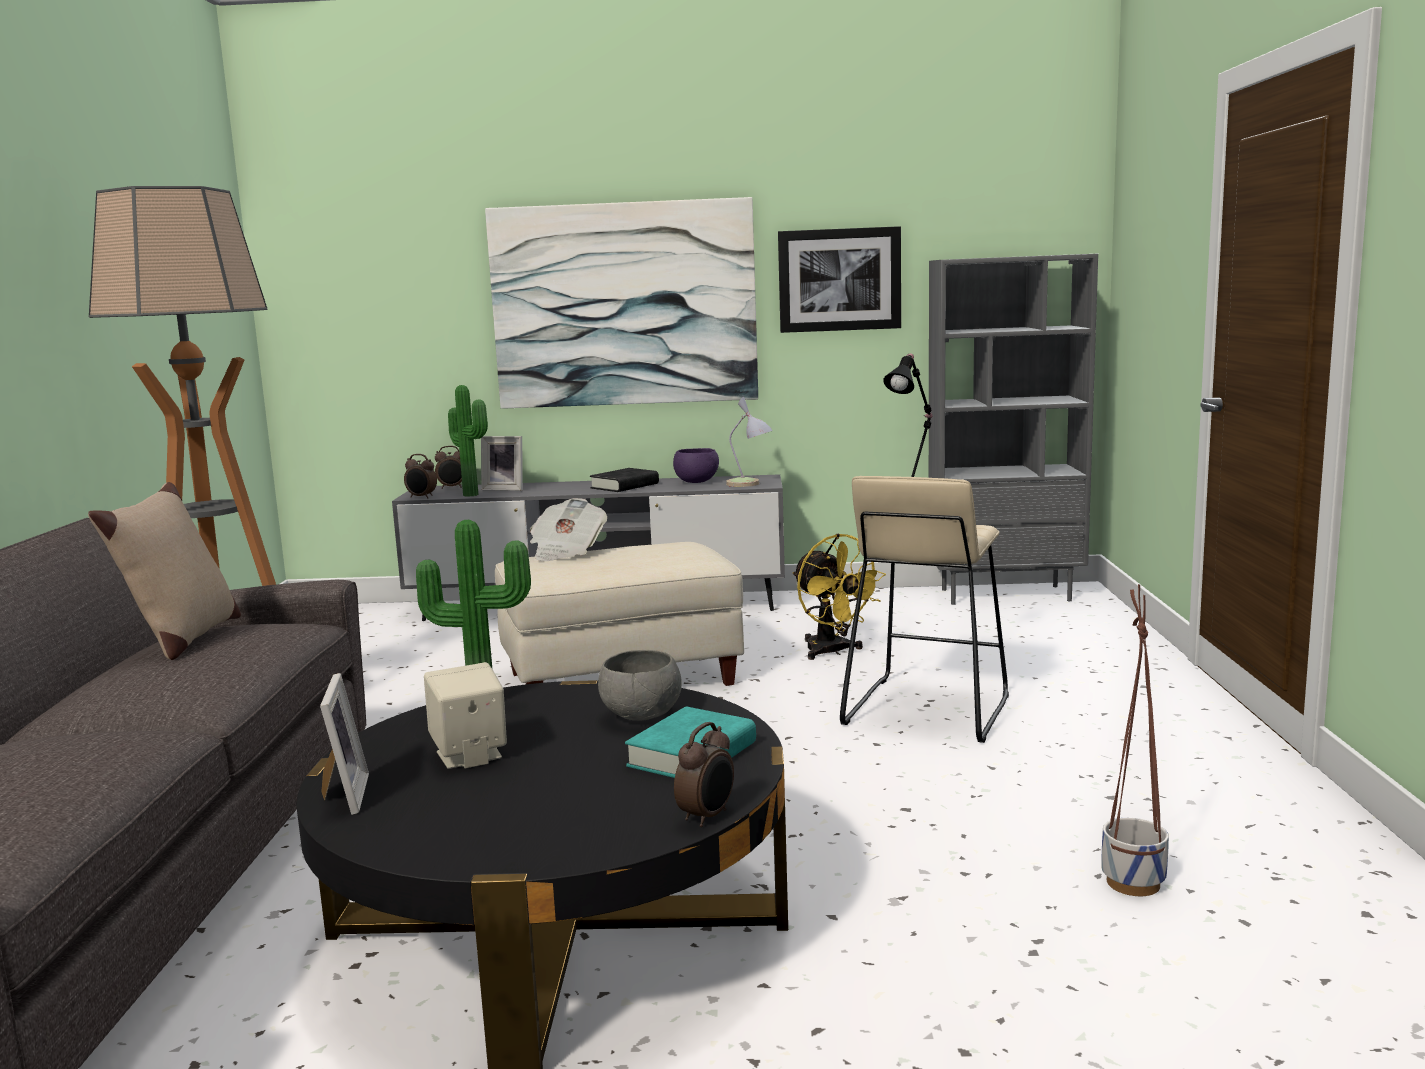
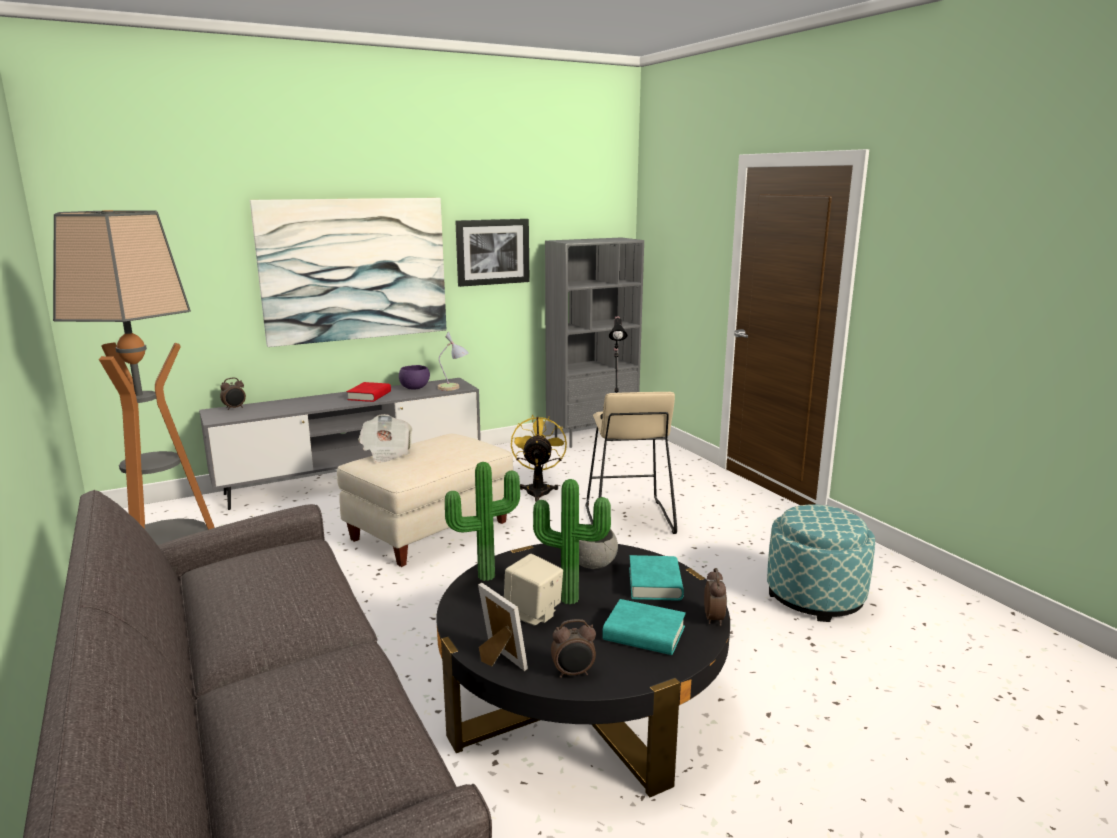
camera: 30 degrees left, 5 degrees up
beige pillow [88,482,241,660] -> none
alarm clock [404,454,437,498] -> alarm clock moved to [551,619,596,678]
potted plant [448,385,488,497] -> potted plant moved to [533,479,611,604]
picture frame [481,436,523,491] -> none
black book [590,468,659,492] -> red book [347,382,391,402]
yellow fan [793,534,886,660] -> yellow fan turned 120 degrees counterclockwise [511,415,567,502]
planter [1101,584,1169,896] -> ottoman [767,504,875,622]
none -> turquoise book [602,599,686,655]

